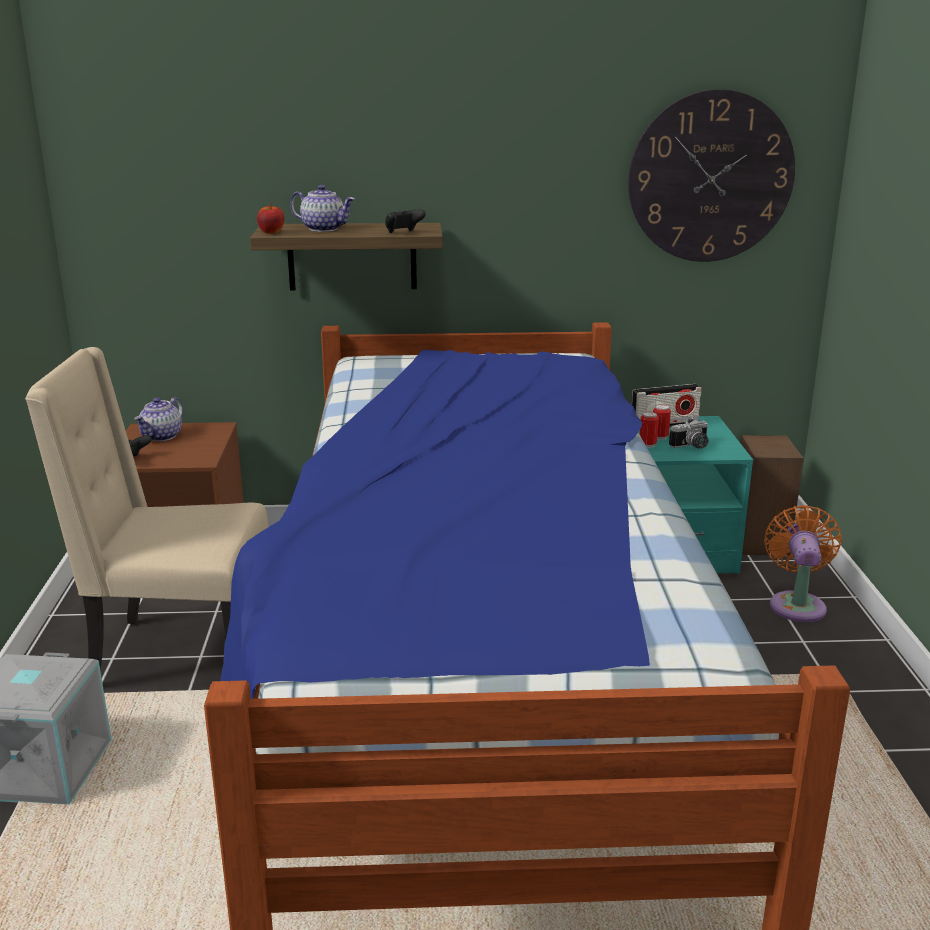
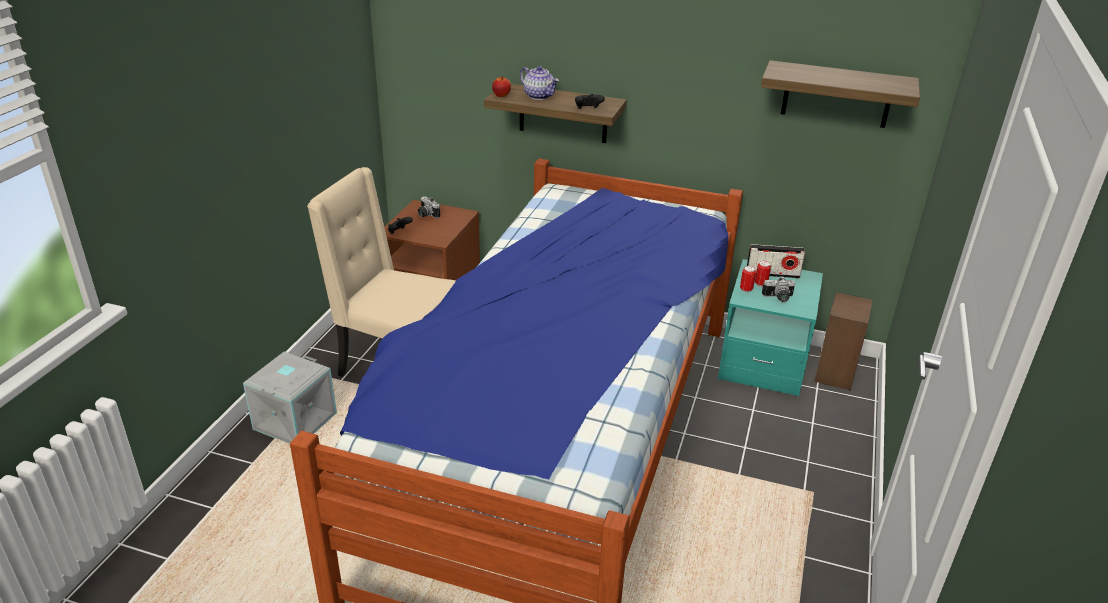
camera: 20 degrees right, 10 degrees up
teapot [134,397,183,441] -> camera [418,196,440,218]
wall clock [628,89,795,262] -> shelf [761,60,920,128]
orange fan [764,505,842,622] -> none

